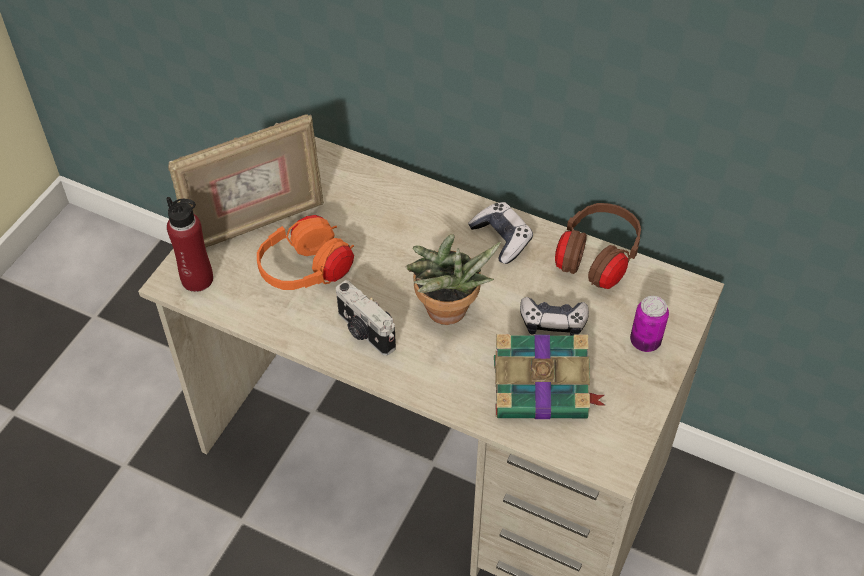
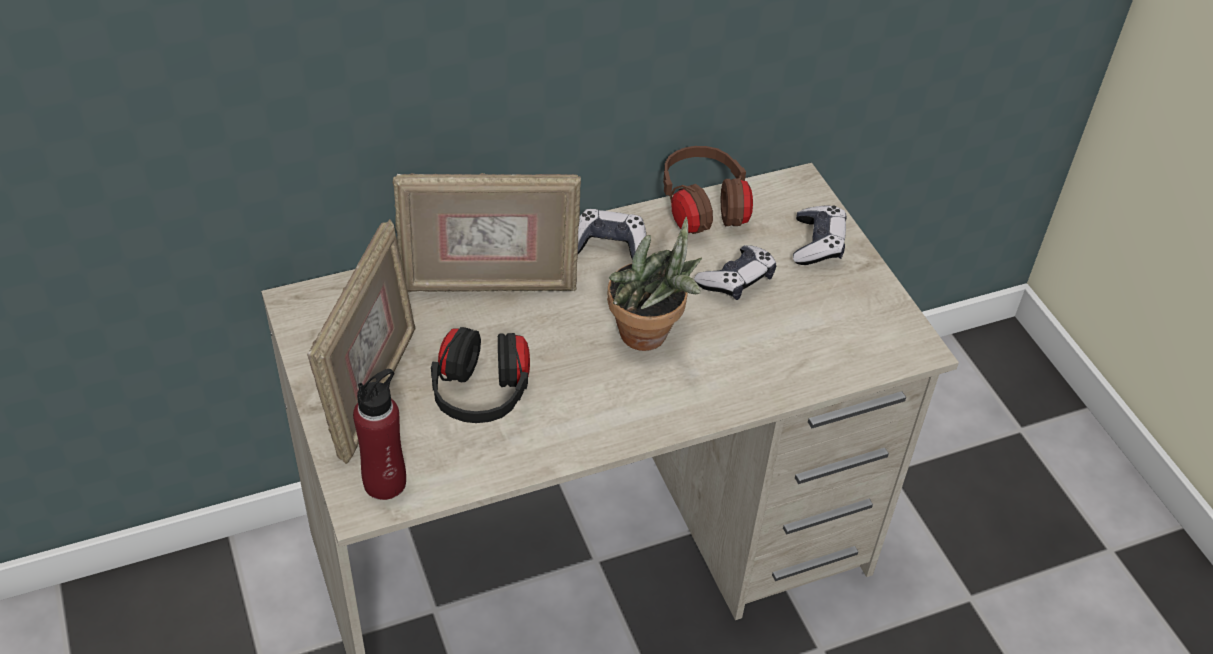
camera: 50 degrees left, 5 degrees down
orange headphones [257,215,354,290] -> black headphones [431,327,530,423]
camera [336,280,396,356] -> none
book [494,334,606,419] -> none
can [630,296,669,352] -> game controller [793,205,846,265]
none -> picture frame [393,173,581,292]

